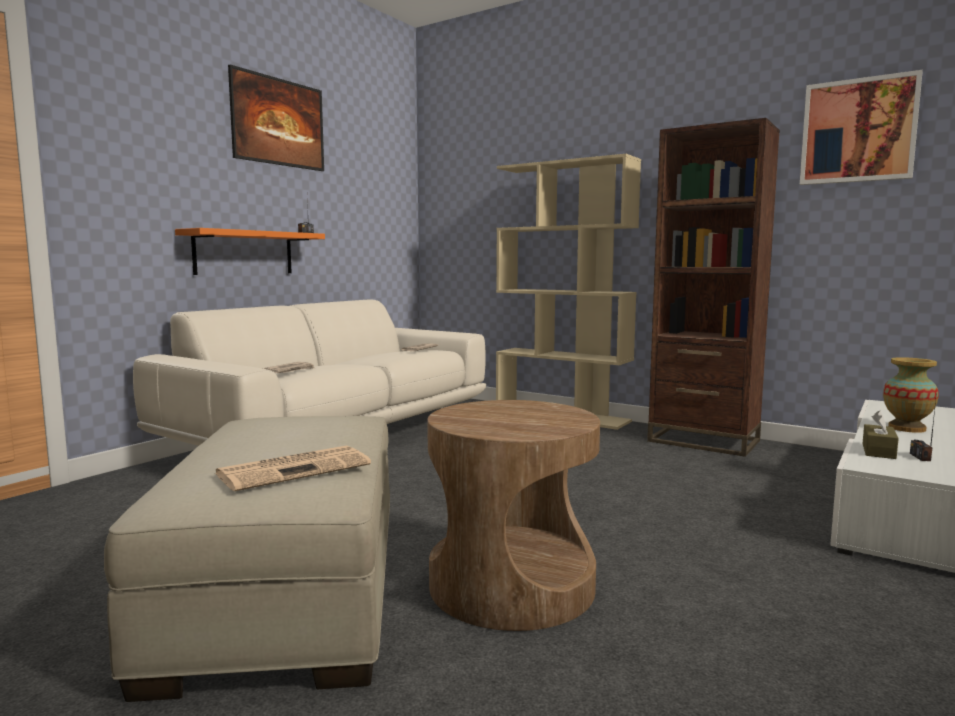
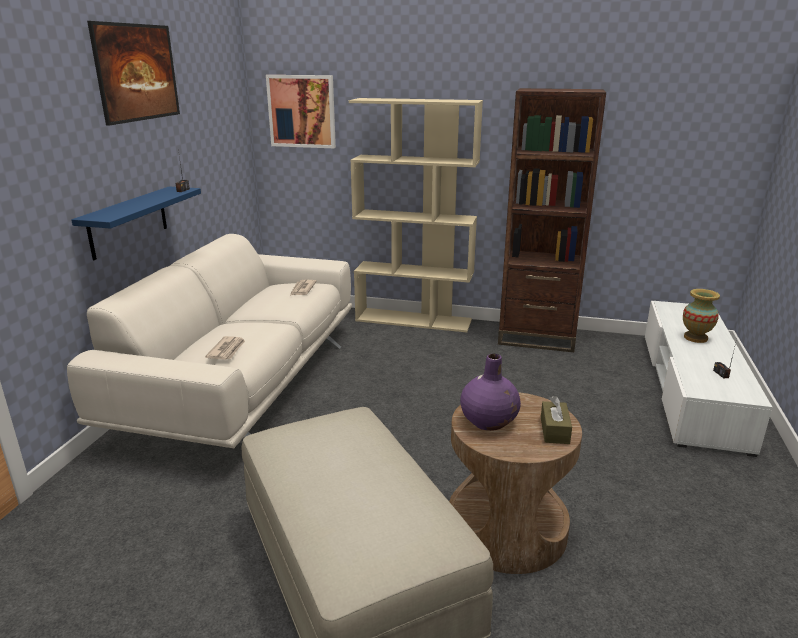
camera: 20 degrees left, 15 degrees up
orange shelf [175,228,325,275] -> blue shelf [71,187,201,260]
newspaper [215,445,371,491] -> none
picture [800,70,923,185] -> picture moved to [266,75,336,148]
brown tissue box [863,410,899,459] -> brown tissue box moved to [541,396,572,444]
none -> purple vase [460,354,521,431]

